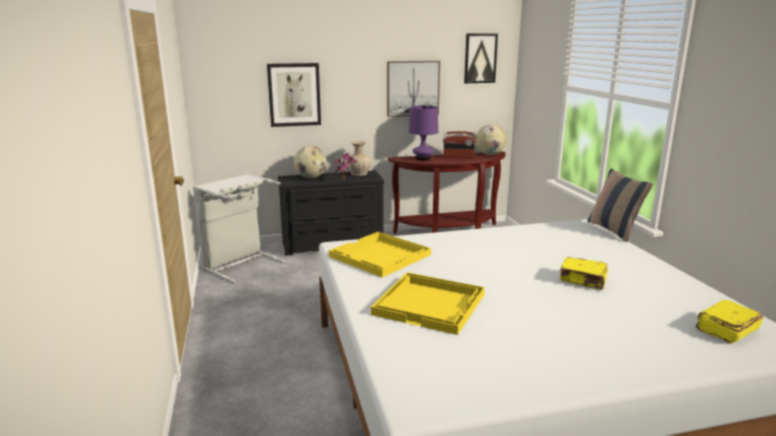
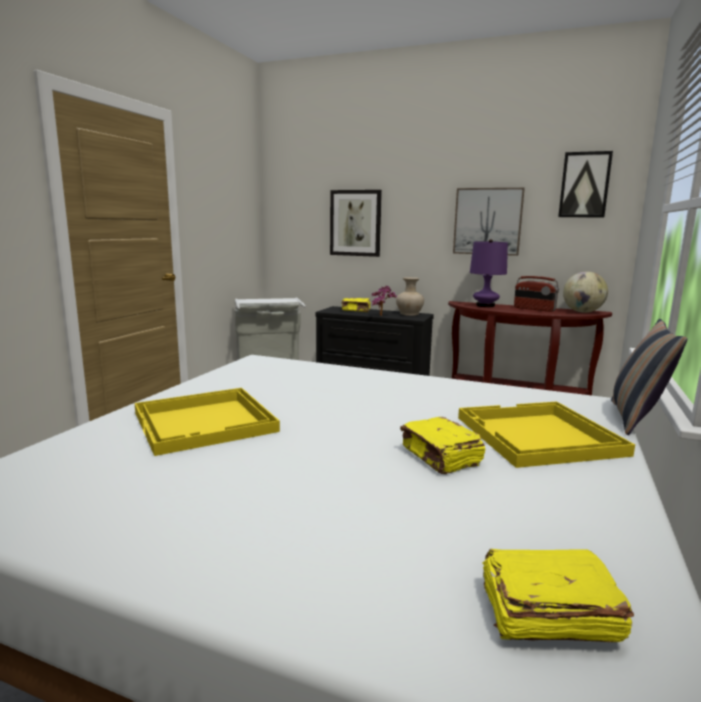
camera: 35 degrees right, 5 degrees down
globe [294,145,327,178] -> yellow book [342,298,371,312]
yellow tray [329,232,431,277] -> yellow tray moved to [458,401,635,468]

